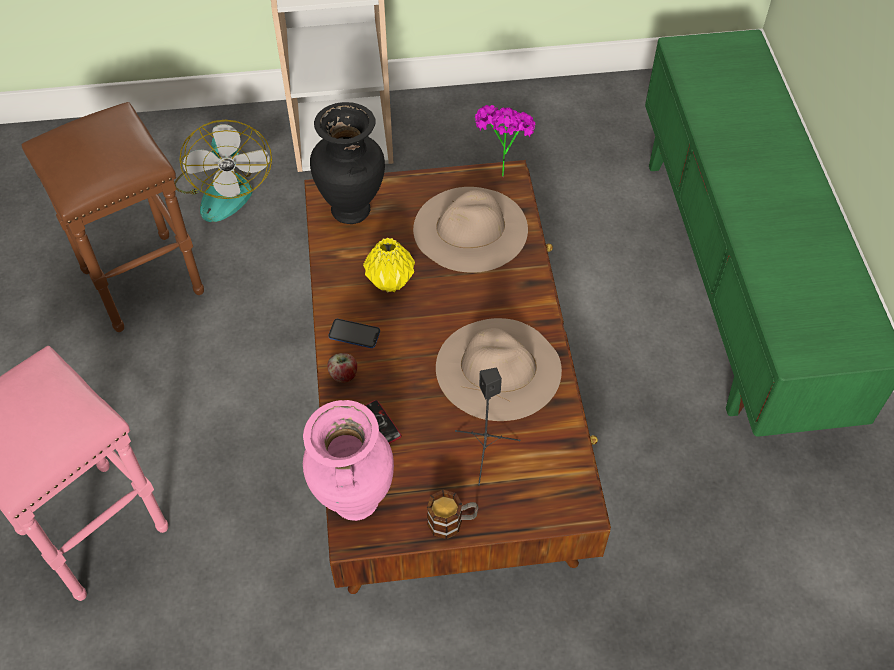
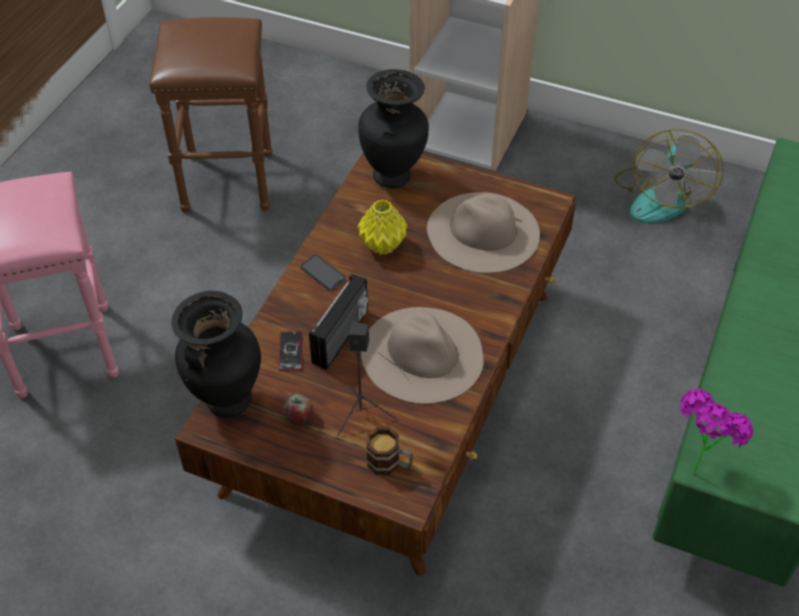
camera: 30 degrees right, 5 degrees down
fan [174,120,272,222] -> fan moved to [614,129,724,223]
pink vase [303,400,394,521] -> black vase [171,291,261,418]
apple [327,353,357,383] -> apple moved to [283,394,313,425]
mug [427,490,478,539] -> mug moved to [366,427,413,475]
potted plant [475,105,535,177] -> potted plant moved to [680,389,753,474]
none -> radio [309,274,368,370]

